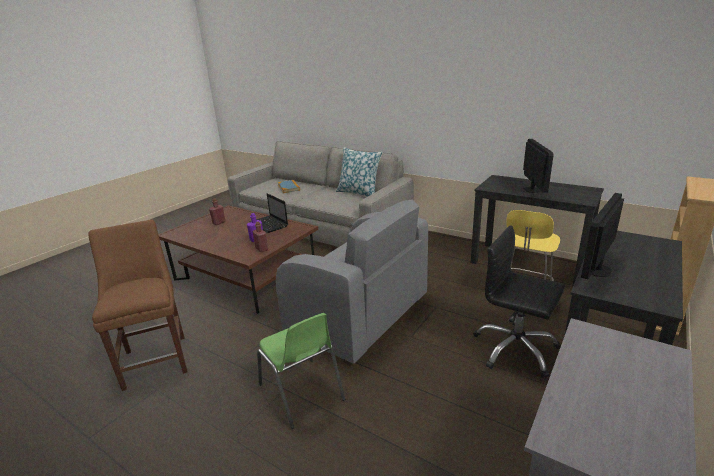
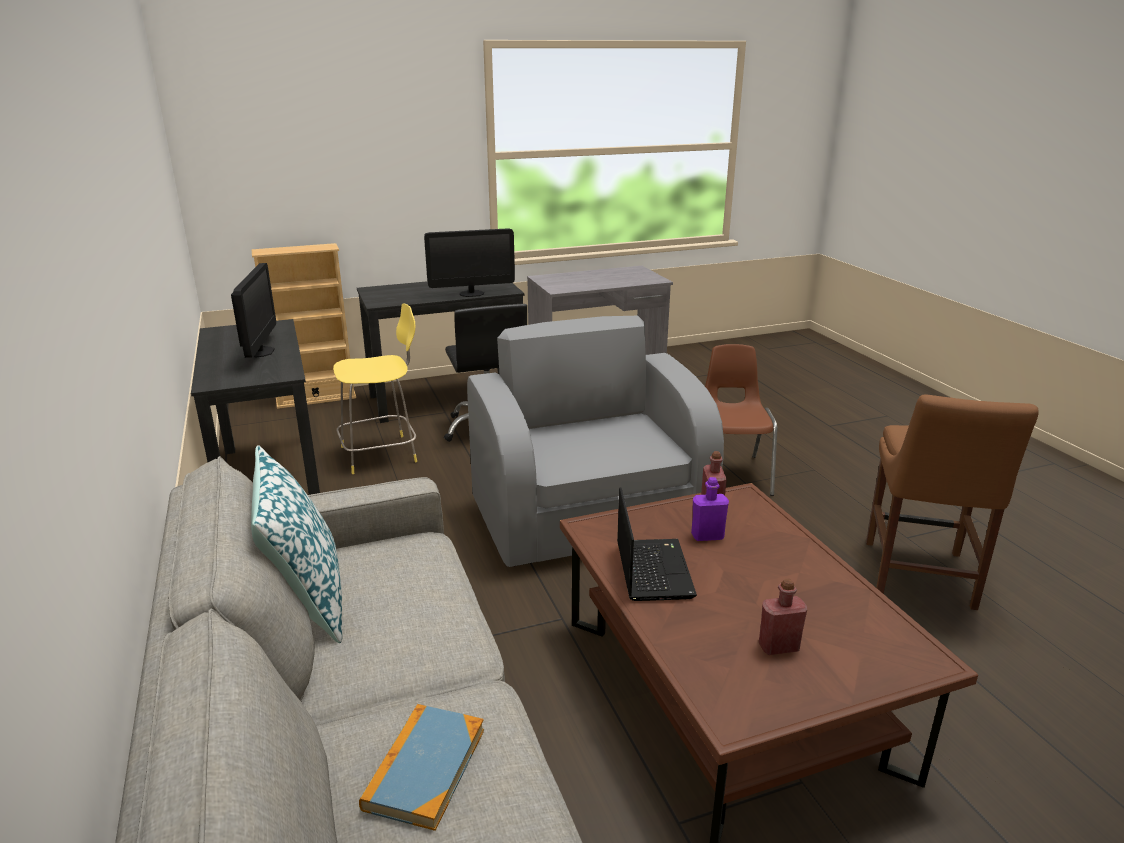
camera: 145 degrees left, 0 degrees up
green chair [257,313,345,429] -> brown chair [705,344,777,496]
monitor [523,139,553,193] -> monitor turned 135 degrees clockwise [231,263,276,358]

